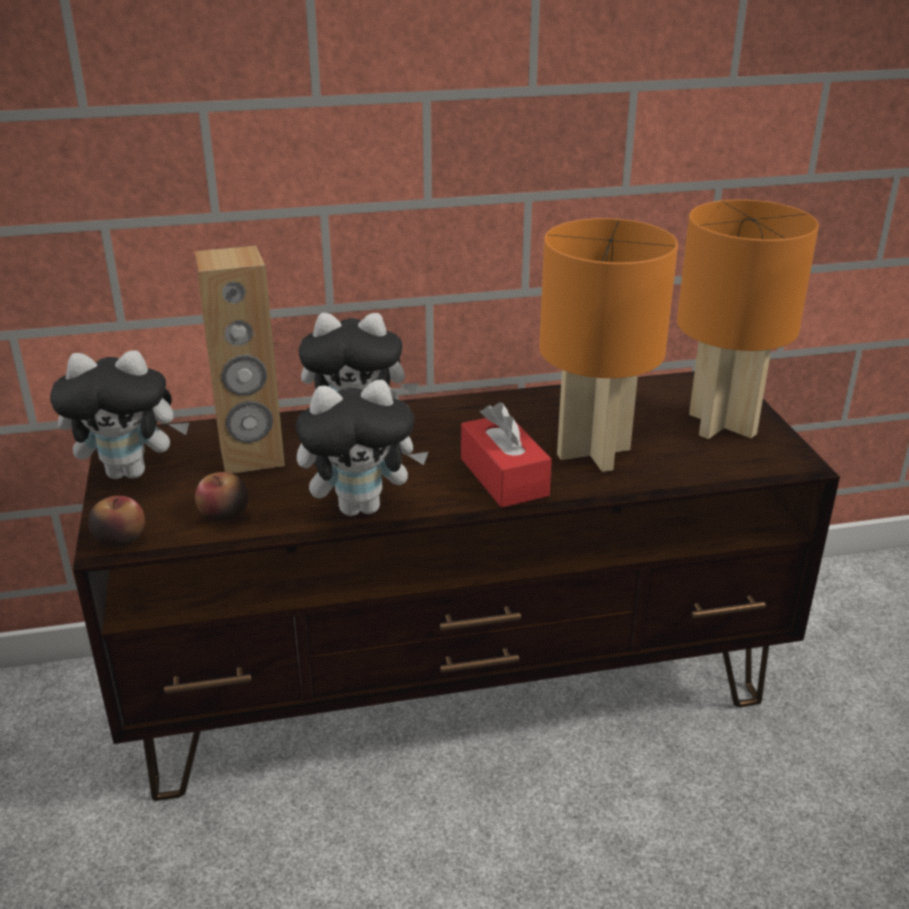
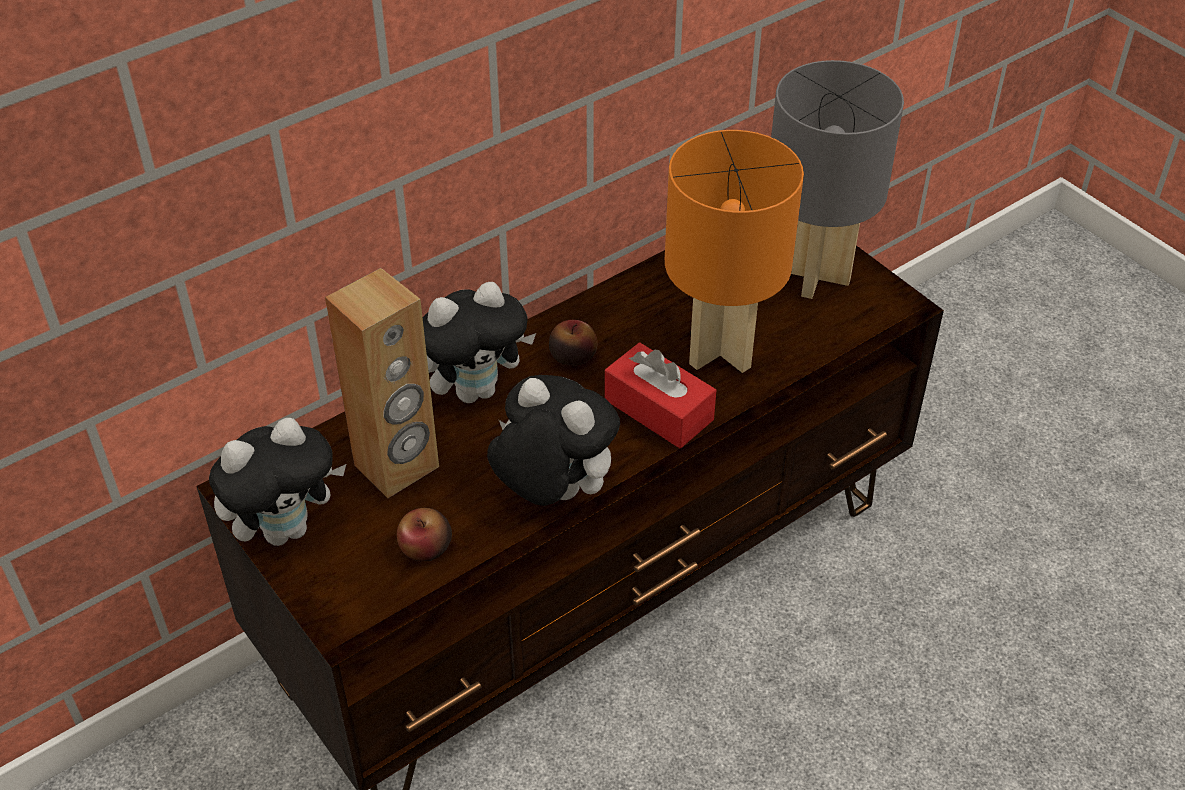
camera: 25 degrees left, 15 degrees up
apple [88,496,145,546] -> apple moved to [549,320,597,366]
plush toy [296,380,428,516] -> plush toy turned 105 degrees counterclockwise [487,375,620,506]
orange table lamp [677,199,819,439] -> grey table lamp [771,60,904,299]

